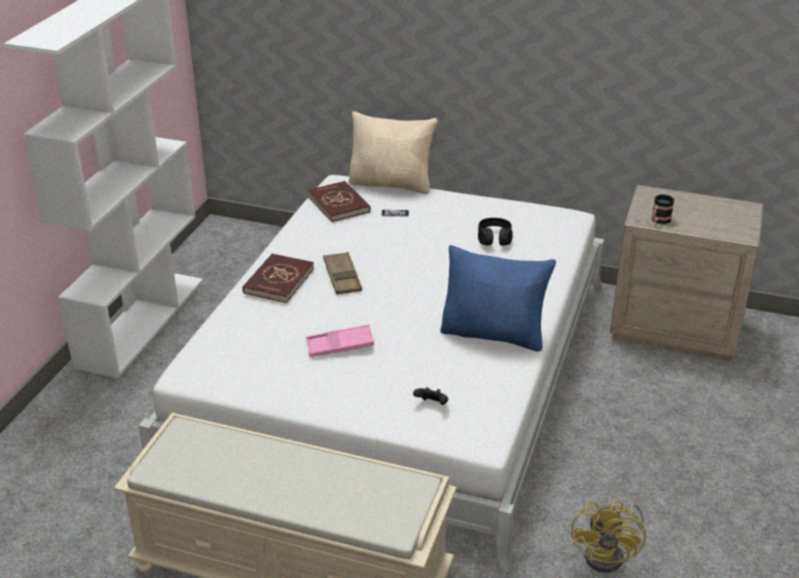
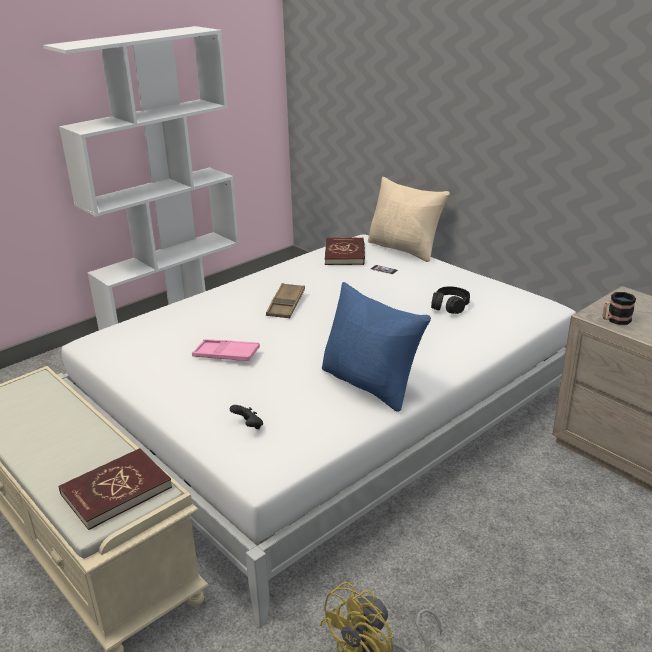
camera: 30 degrees right, 5 degrees down
red book [243,253,314,303] -> red book moved to [59,448,172,530]

